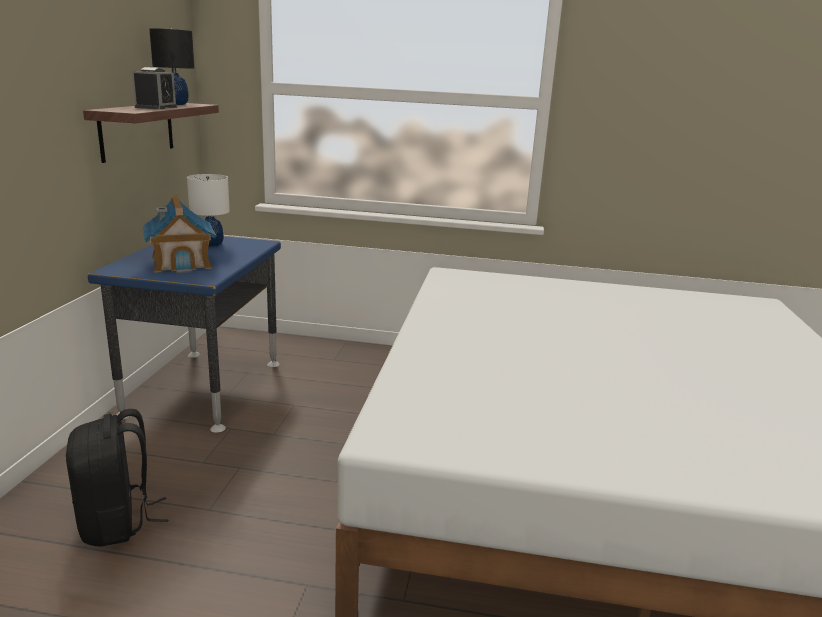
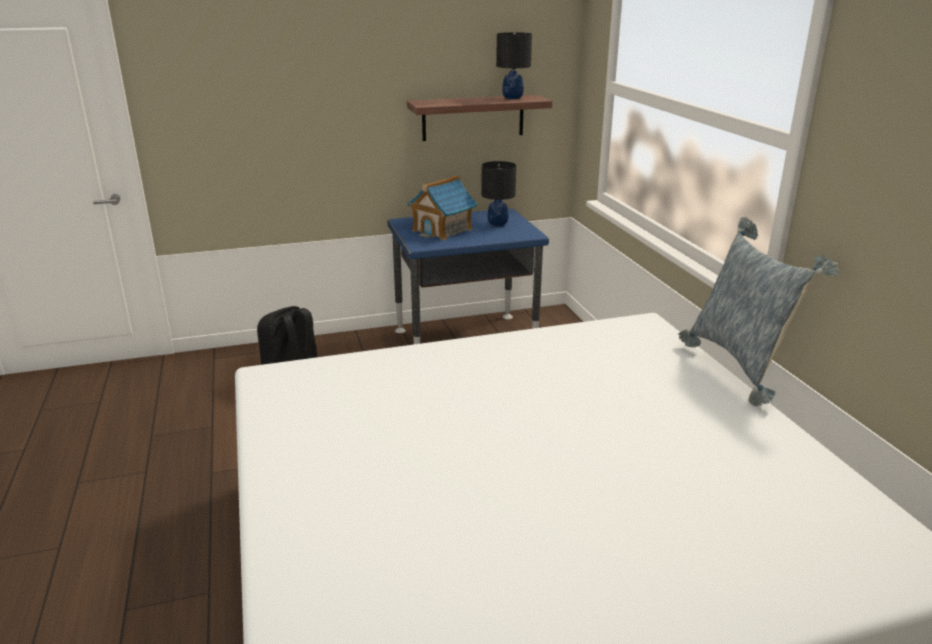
camera: 65 degrees right, 5 degrees up
alarm clock [132,67,177,109] -> none
white table lamp [187,174,230,247] -> black table lamp [481,161,516,226]
none -> pillow [678,217,839,406]

